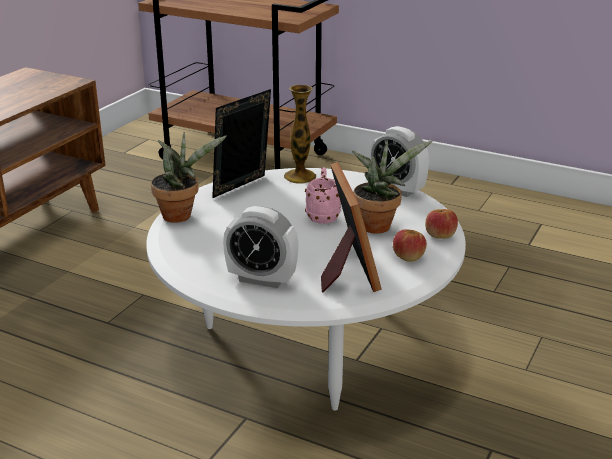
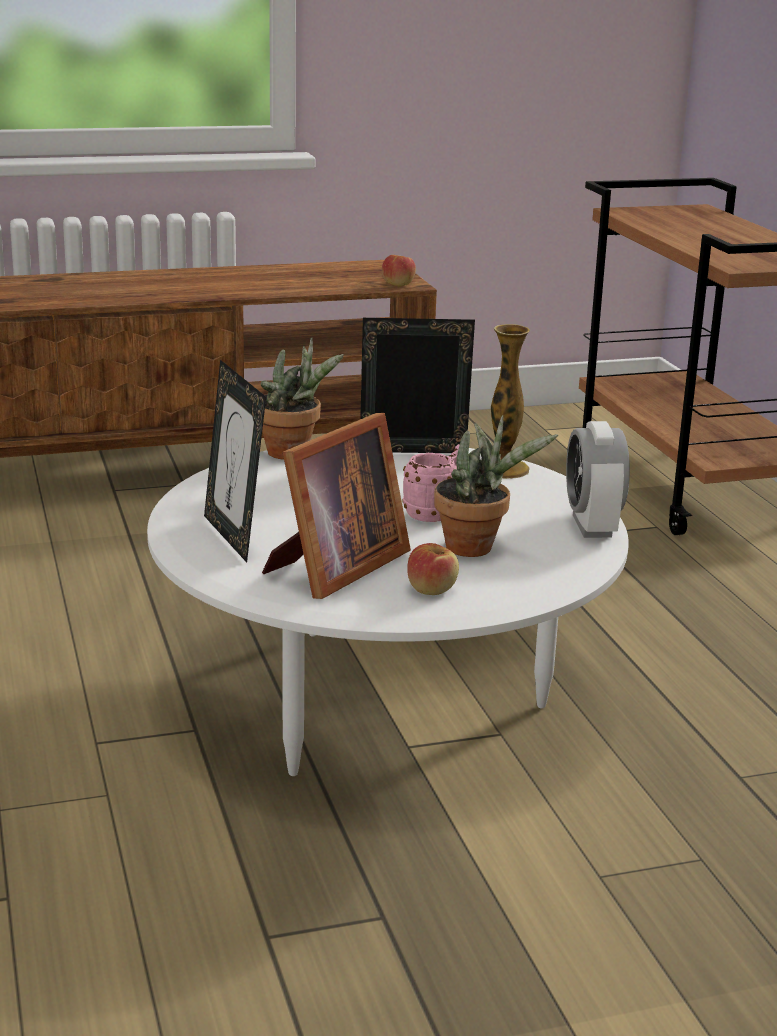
camera: 45 degrees right, 5 degrees down
alarm clock [223,206,299,288] -> picture frame [204,360,266,563]
apple [425,209,458,239] -> apple moved to [382,255,416,286]

